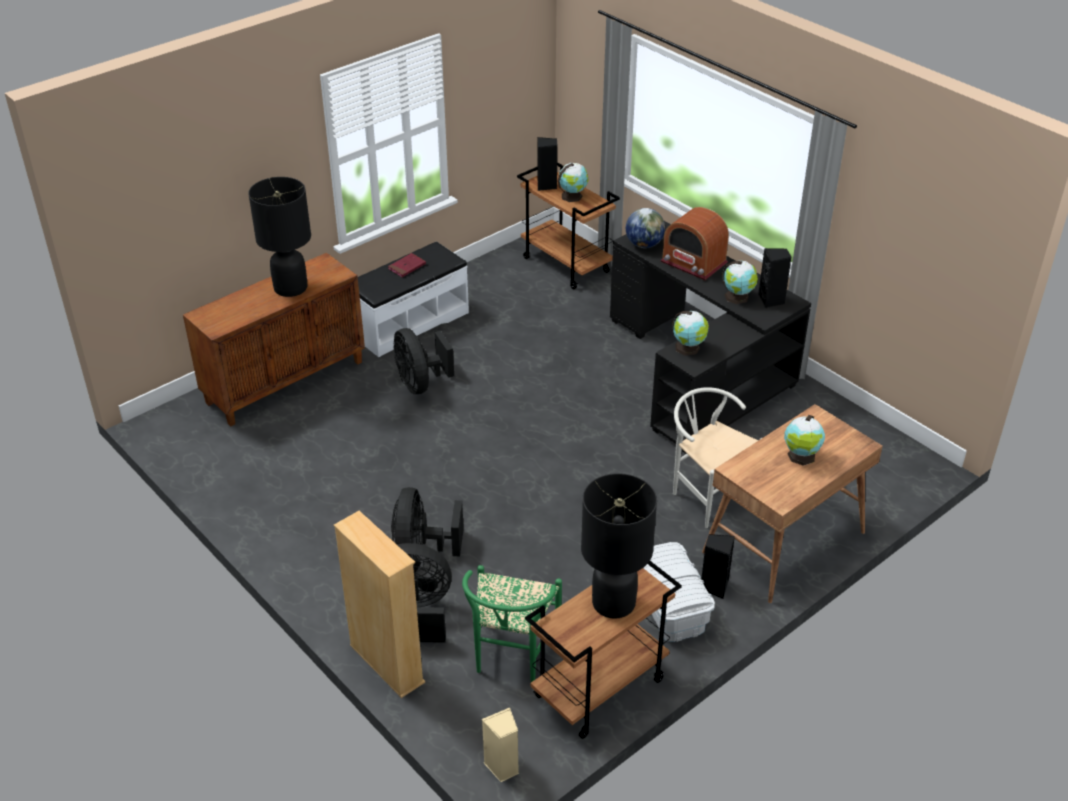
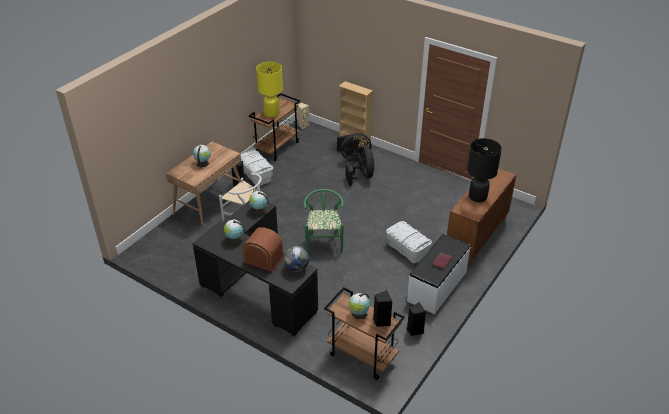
camera: 165 degrees right, 0 degrees up
black fan [393,328,454,394] -> white storage box [386,221,432,263]
green chair [462,565,562,682] -> green chair moved to [304,189,344,253]
black table lamp [581,473,657,619] -> yellow table lamp [256,62,283,117]
black speaker [758,248,792,308] -> black speaker moved to [407,302,426,336]

